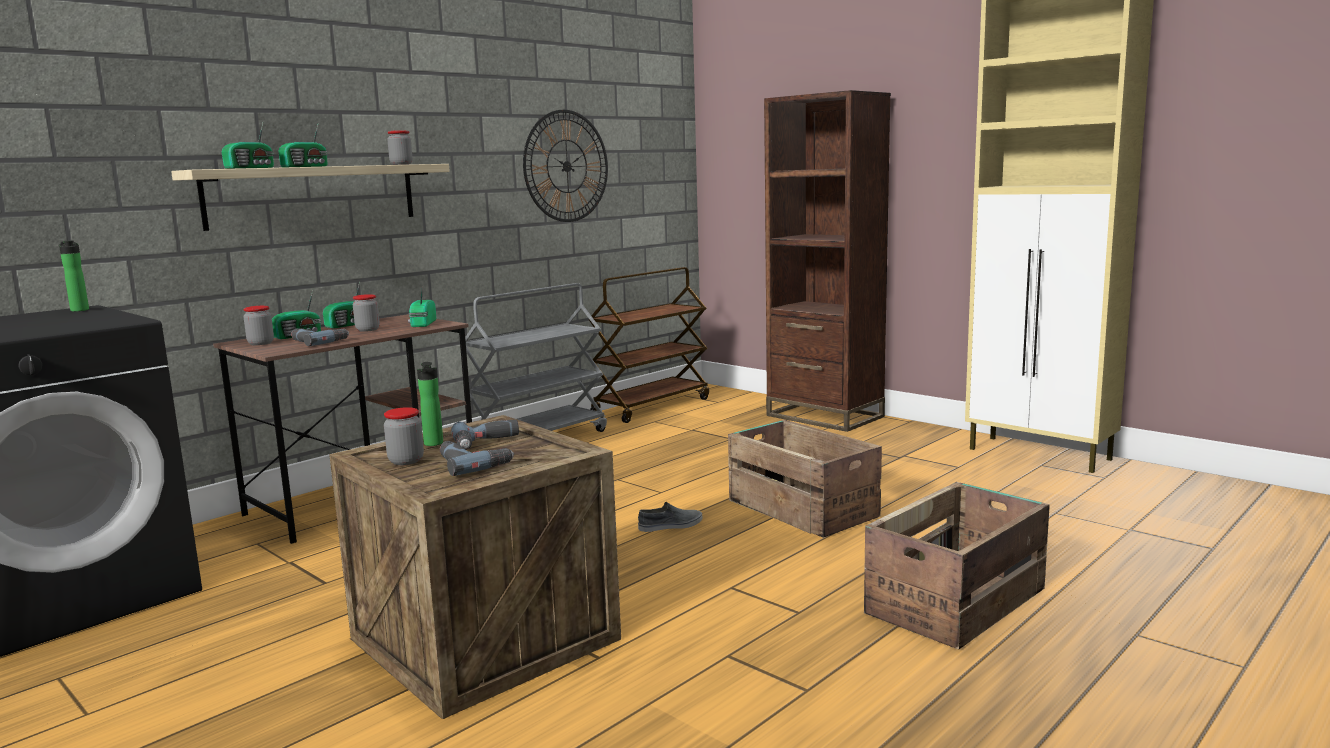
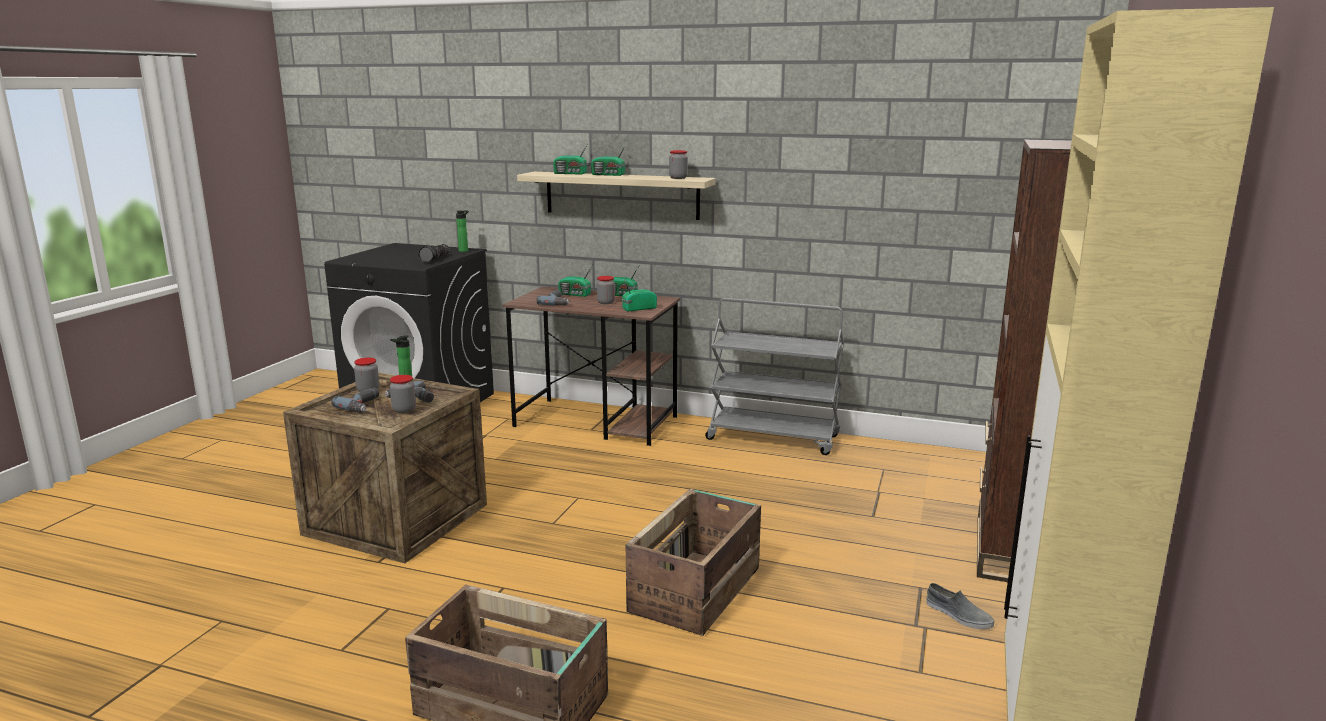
camera: 65 degrees right, 5 degrees up
jar [243,306,274,345] -> jar moved to [390,375,416,413]
wall clock [523,110,608,222] -> none
brown cart [589,267,709,423] -> none
grey shoe [638,502,703,532] -> grey shoe moved to [926,583,994,629]
none -> flashlight [418,244,449,262]

